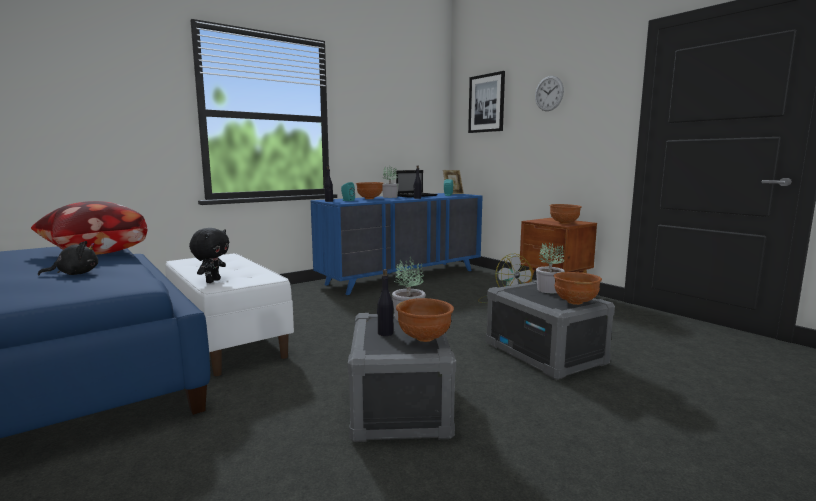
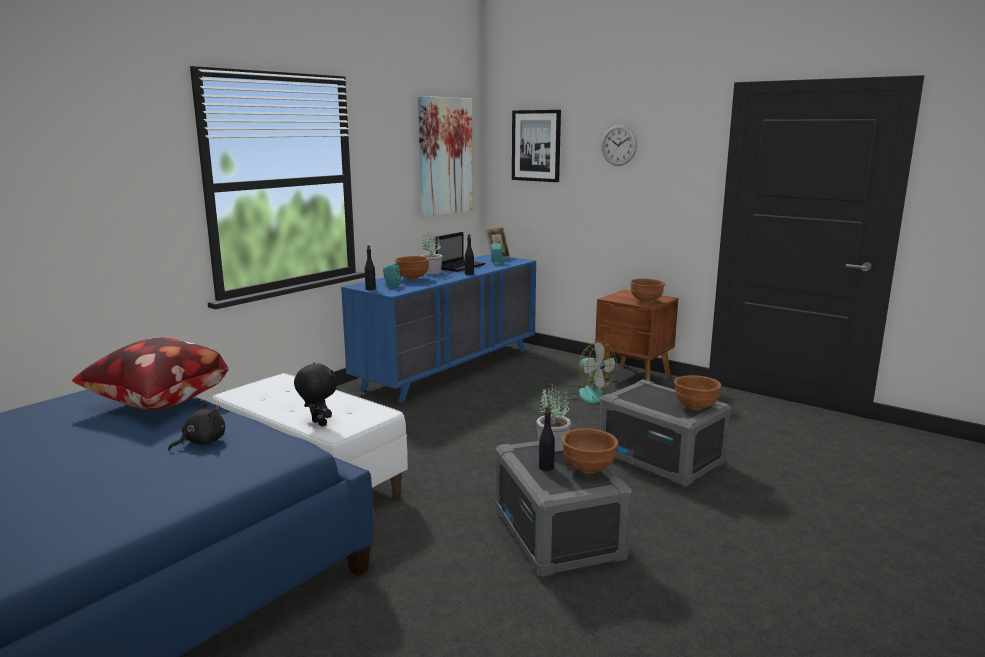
camera: 15 degrees left, 5 degrees up
black plush toy [189,228,229,283] -> black plush toy turned 45 degrees counterclockwise [294,362,337,426]
potted plant [536,242,565,293] -> none
none -> picture [418,96,473,217]

